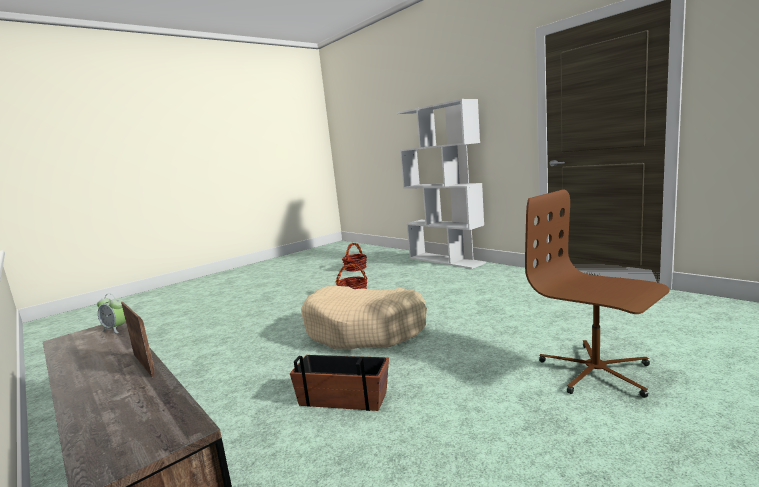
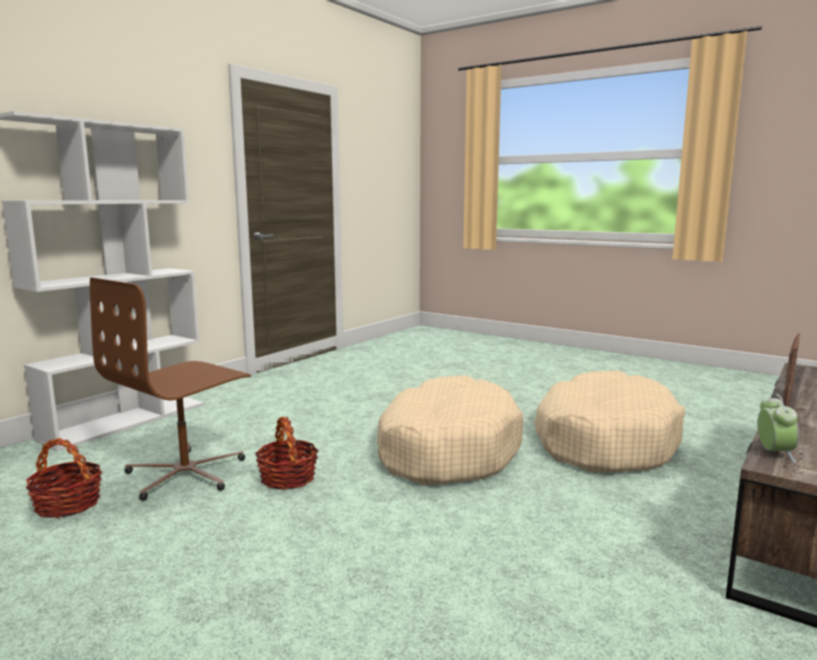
camera: 105 degrees left, 0 degrees up
planter [290,355,389,411] -> beige dog bed [534,371,685,473]
brown office chair [525,189,670,398] -> brown office chair moved to [90,277,251,501]

